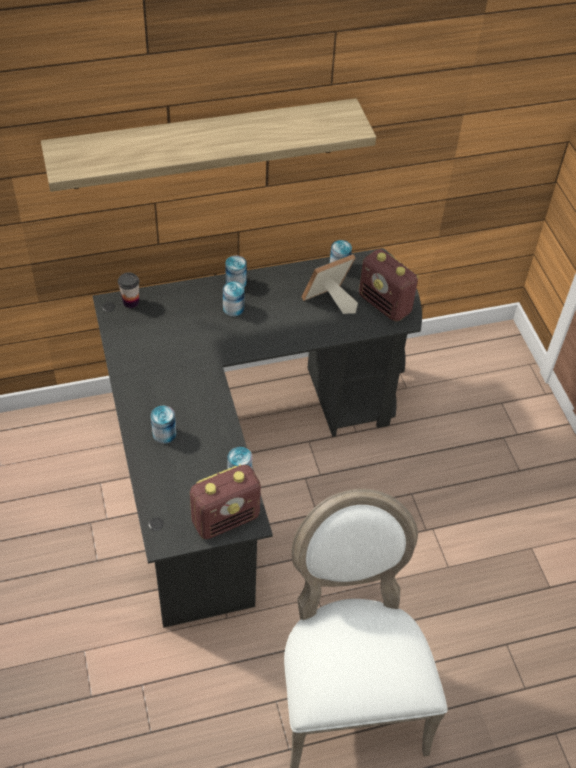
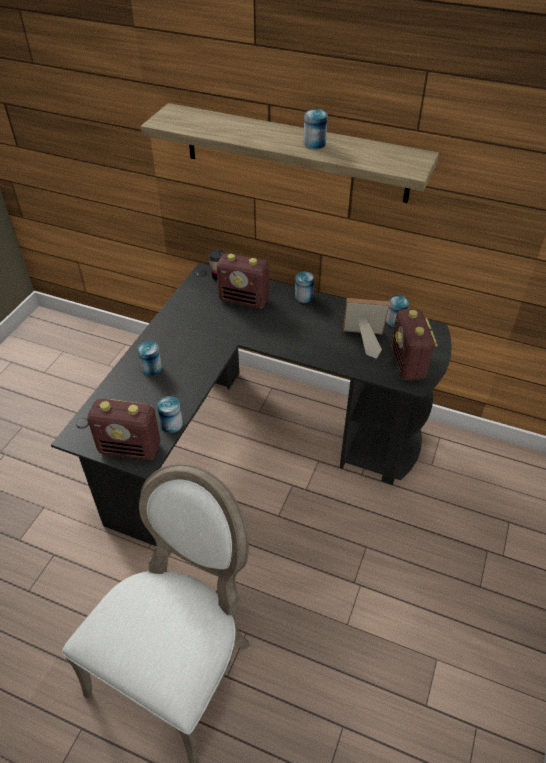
camera: 40 degrees right, 5 degrees down
can [223,281,244,317] -> can moved to [303,109,328,149]
none -> radio [216,253,269,309]

